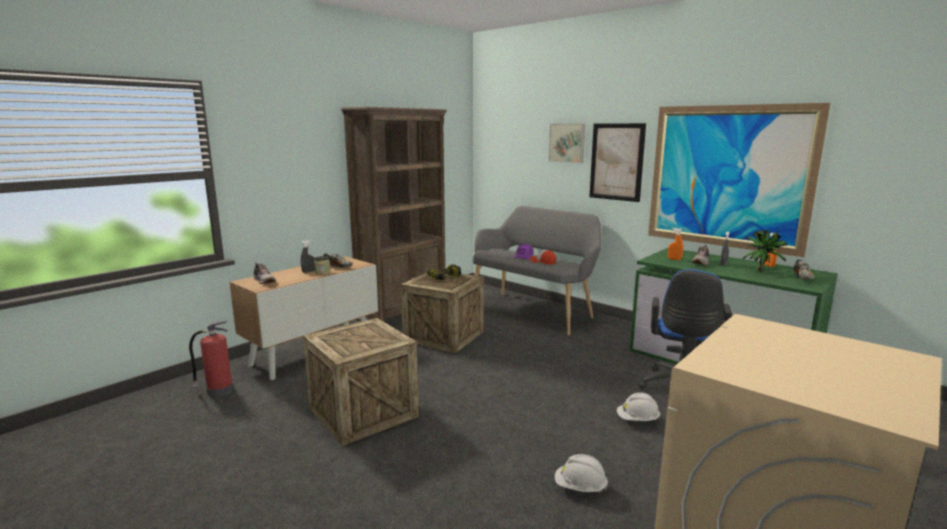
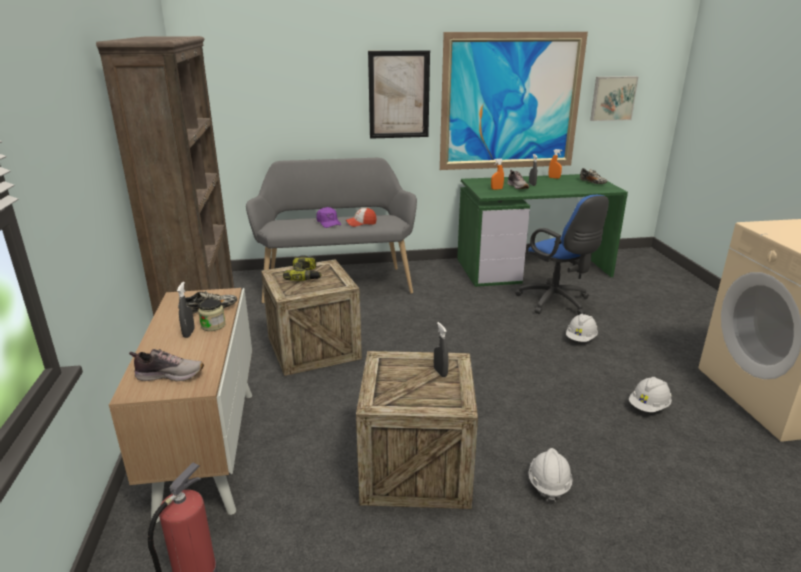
camera: 50 degrees left, 10 degrees up
picture [549,124,585,163] -> picture moved to [590,76,638,121]
potted plant [743,230,787,272] -> none
none -> grey spray bottle [434,322,449,377]
none -> white hard hat [528,448,573,503]

